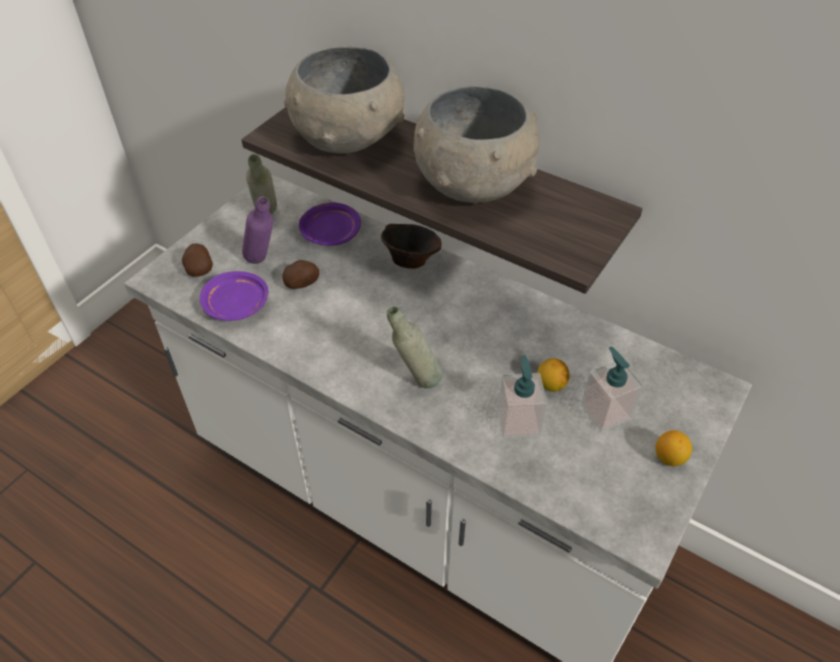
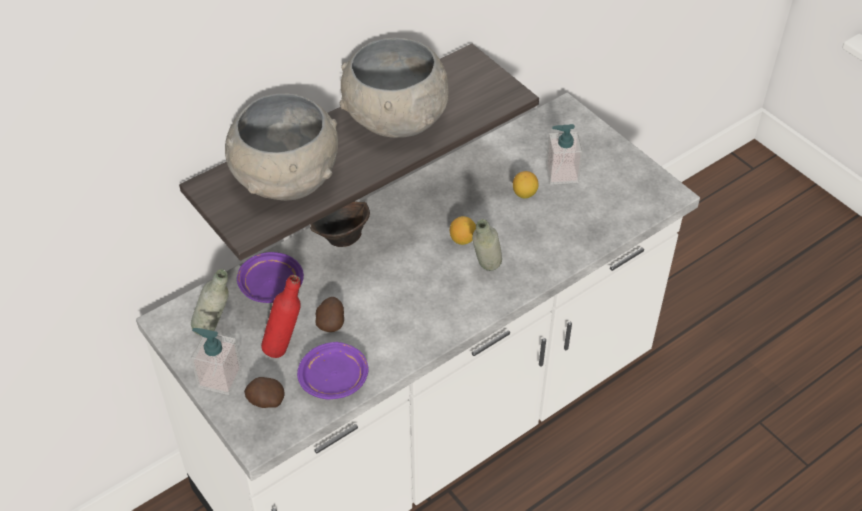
camera: 70 degrees left, 0 degrees up
purple bottle [242,196,273,264] -> red bottle [261,275,301,358]
soap dispenser [498,355,547,439] -> soap dispenser moved to [191,328,242,395]
lemon [656,430,692,466] -> lemon moved to [450,216,476,245]

